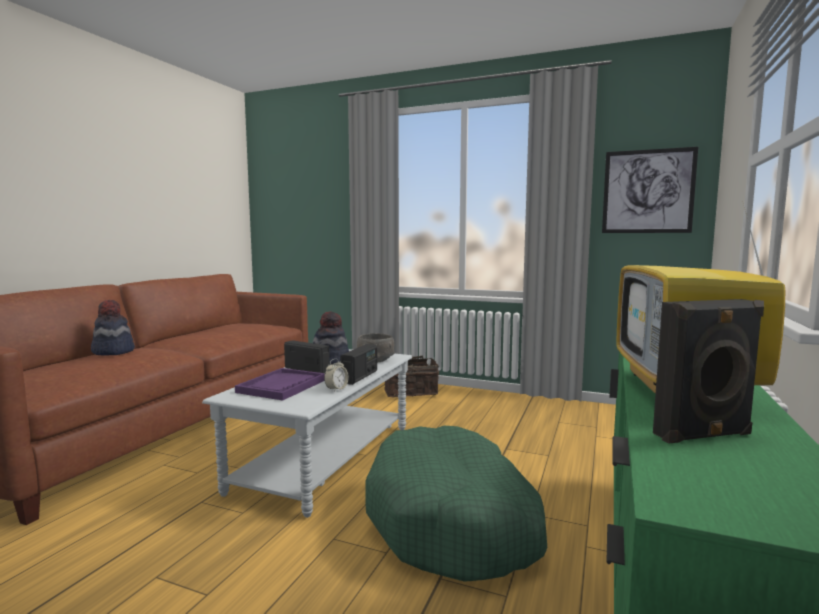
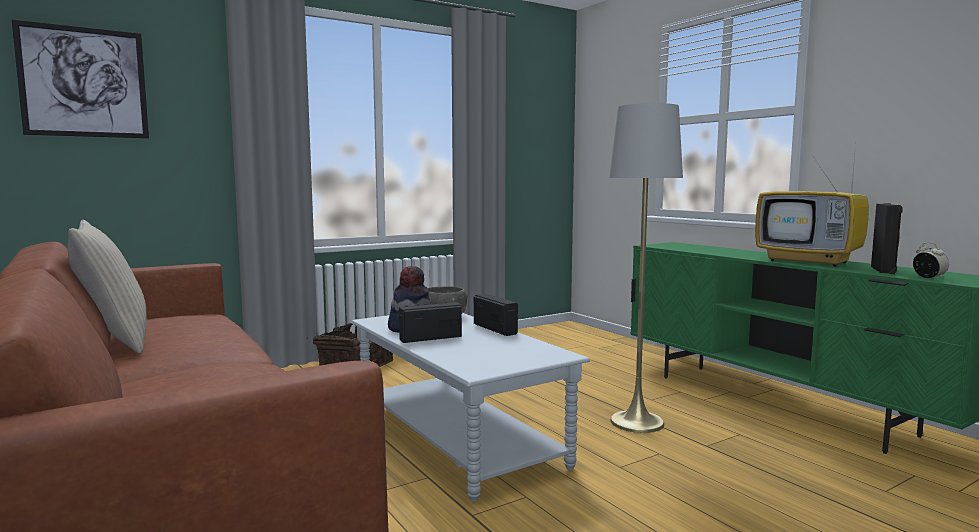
camera: 55 degrees left, 0 degrees up
hat [91,300,135,355] -> none
purple tray [235,368,325,400] -> none
alarm clock [324,359,349,392] -> alarm clock moved to [913,242,949,279]
green dog bed [366,426,547,582] -> grey floor lamp [609,103,683,433]
picture [602,147,698,233] -> picture moved to [12,20,149,138]
none -> beige pillow [68,220,147,354]

